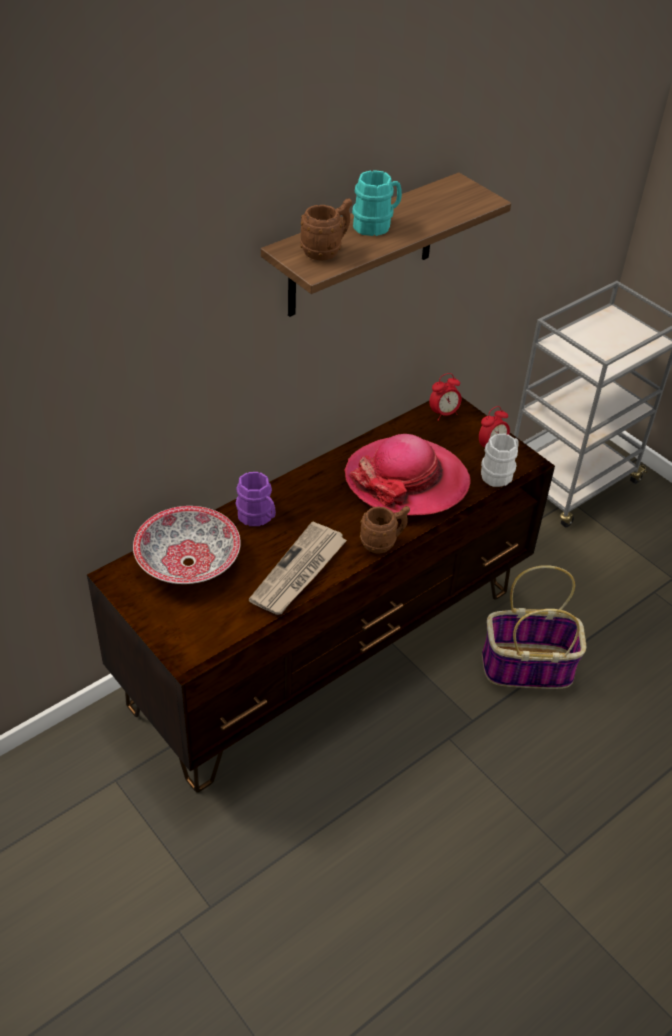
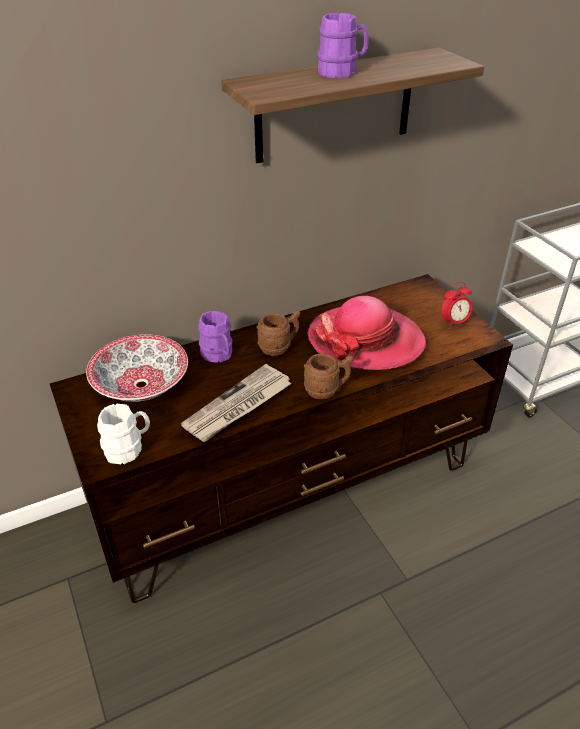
camera: 15 degrees right, 5 degrees down
brown mug [300,198,352,261] -> brown mug moved to [257,310,300,356]
turquoise mug [352,170,402,236] -> purple mug [317,13,368,78]
alarm clock [429,373,462,421] -> none
white mug [481,434,519,487] -> white mug moved to [97,404,150,464]
basket [482,565,586,689] -> none

